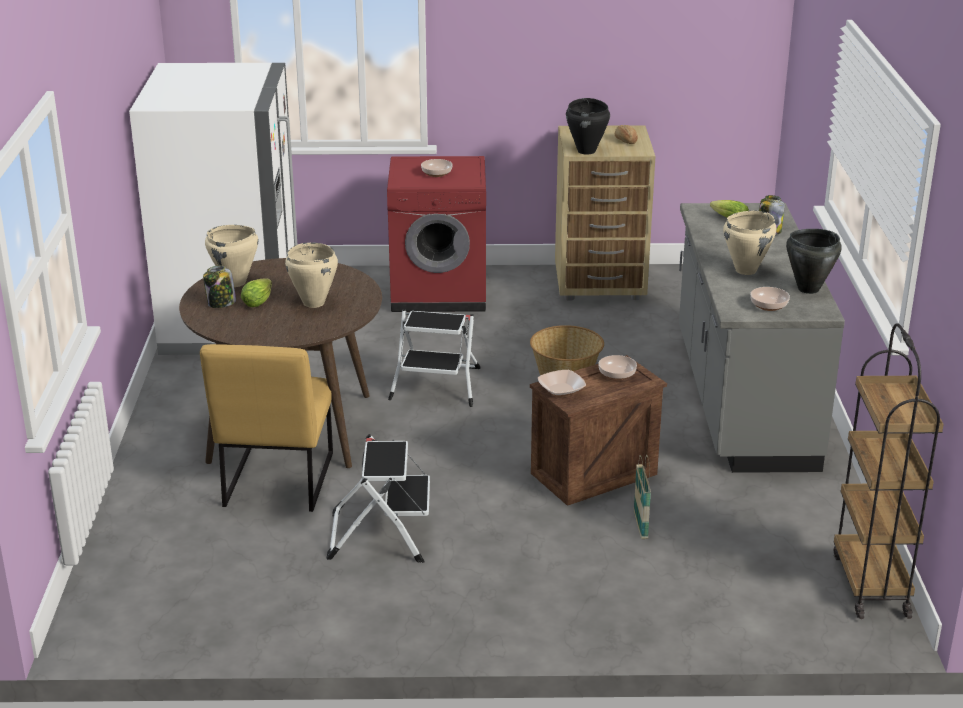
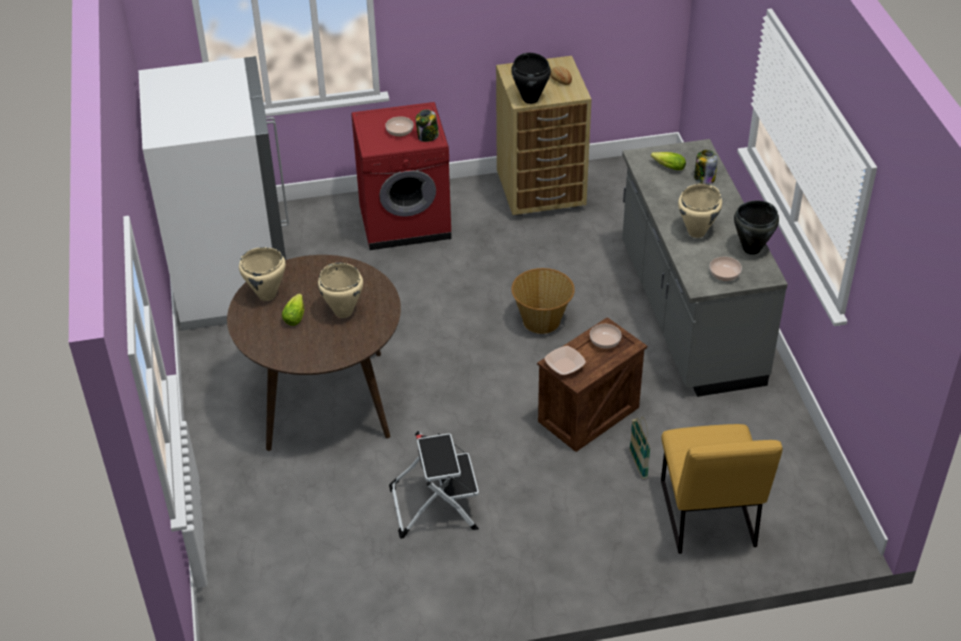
camera: 10 degrees left, 15 degrees up
yellow chair [200,344,333,512] -> yellow chair moved to [661,424,783,554]
jar [203,266,236,308] -> jar moved to [415,109,439,142]
step ladder [388,309,481,407] -> none
brown cart [833,323,944,619] -> none

